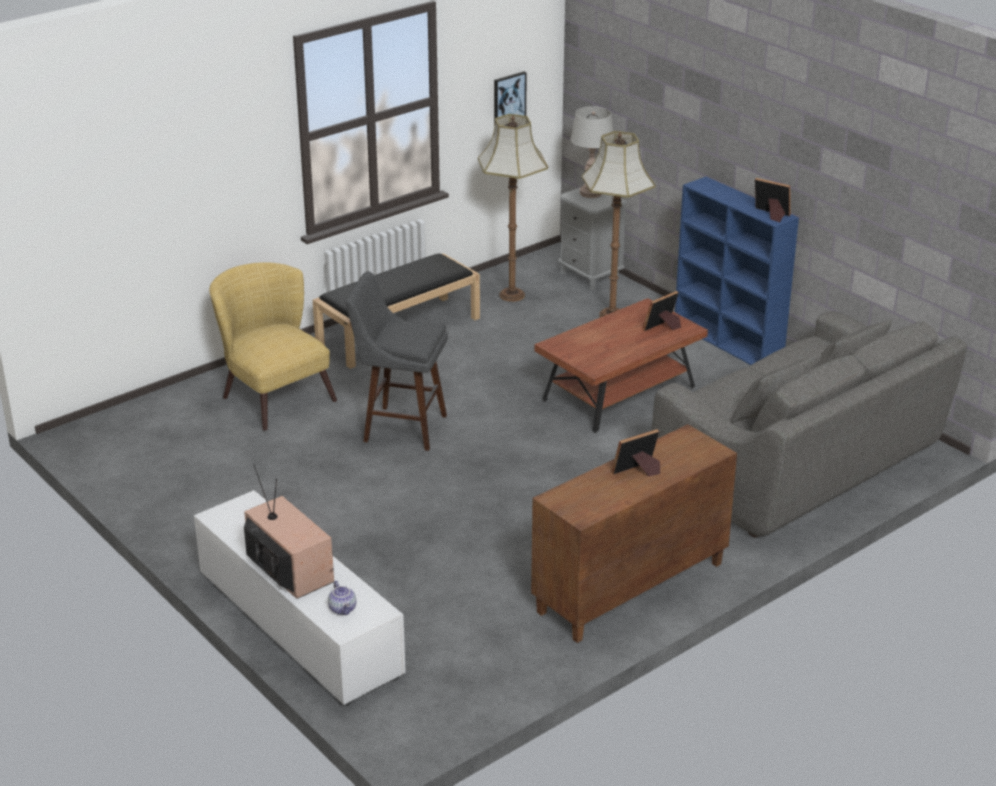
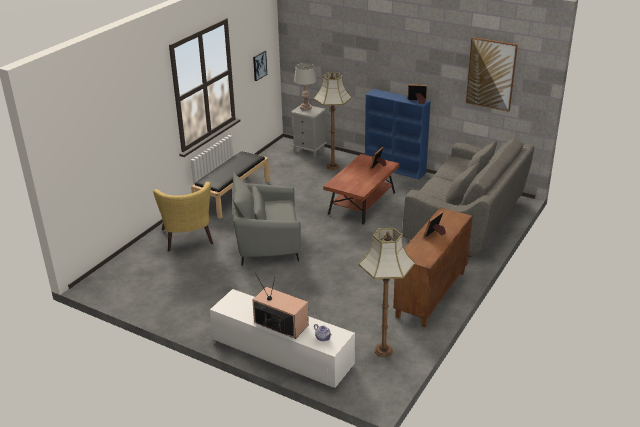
camera: 20 degrees left, 0 degrees up
yellow armchair [209,262,337,431] -> yellow armchair turned 135 degrees counterclockwise [153,182,213,251]
grey stool [345,271,448,451] -> grey armchair [232,172,301,266]
floor lamp [478,114,548,302] -> floor lamp moved to [358,228,415,357]
none -> picture [466,37,518,112]

